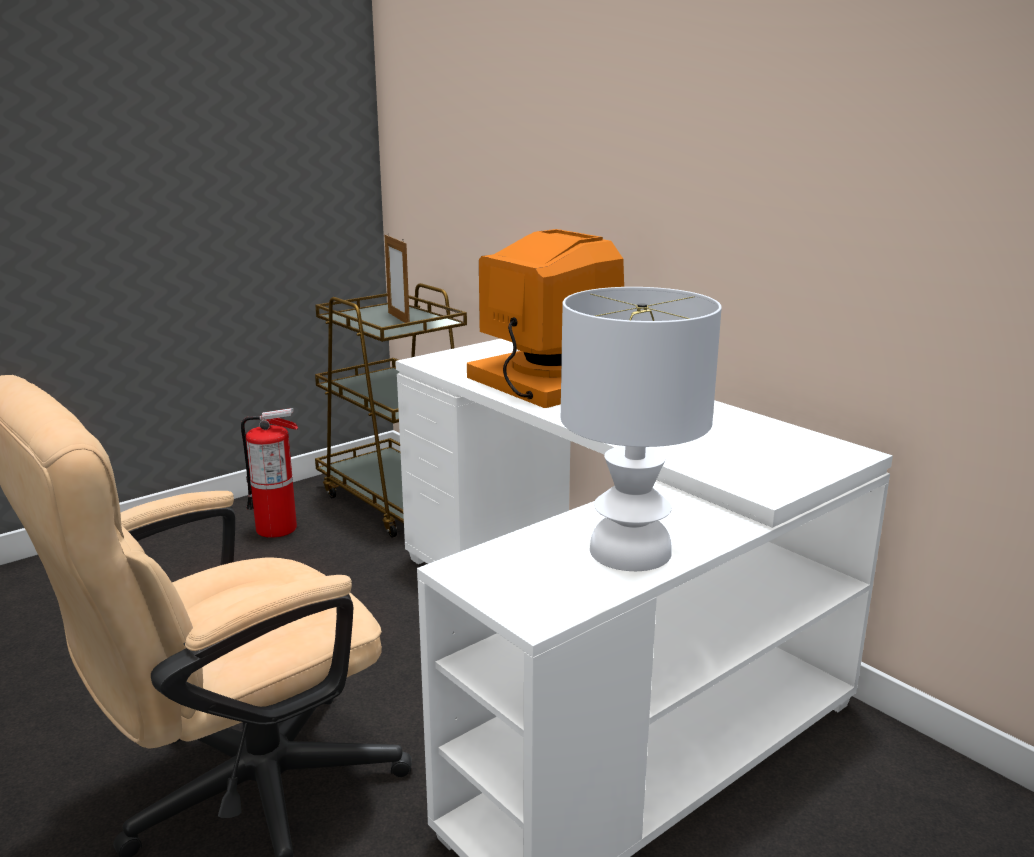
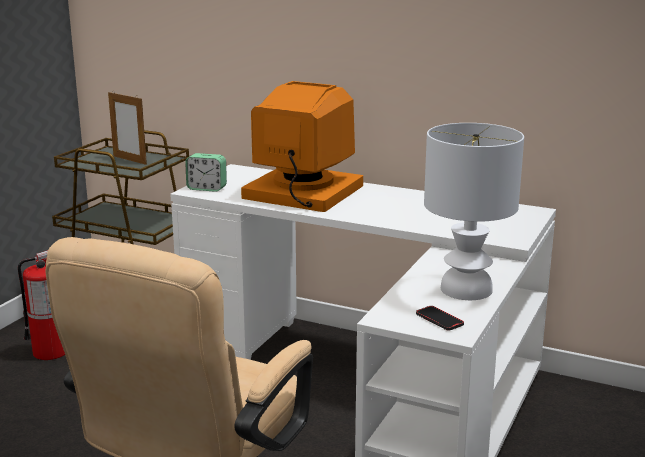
camera: 25 degrees left, 0 degrees up
none -> alarm clock [185,153,227,192]
none -> phone [416,306,464,331]

